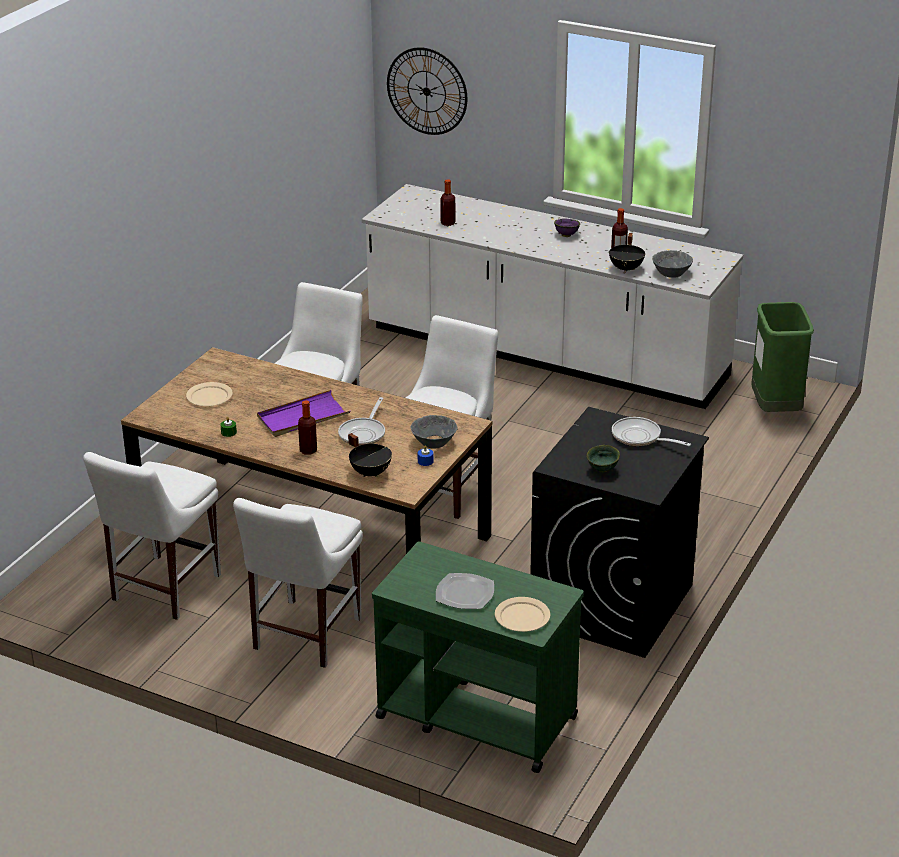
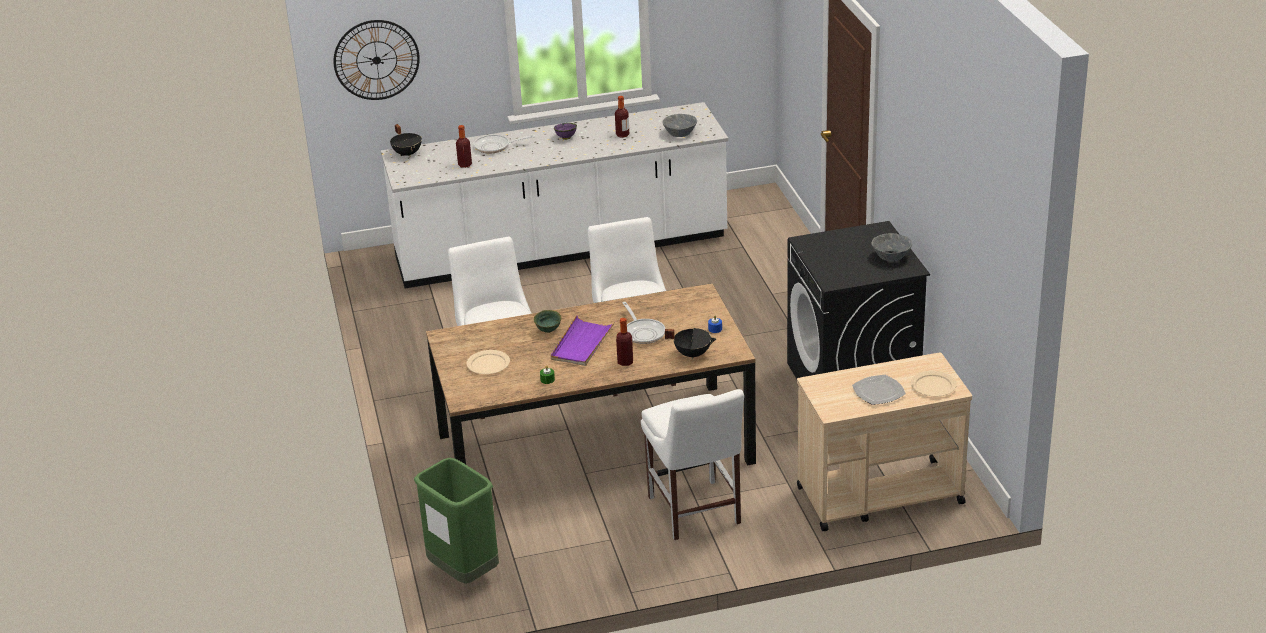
camera: 40 degrees left, 0 degrees up
white chair [83,452,221,620] -> none
green cart [372,542,584,773] -> beige cart [797,353,972,531]
grey bowl [410,415,458,449] -> grey bowl moved to [871,233,912,261]
green bowl [586,445,620,472] -> green bowl moved to [534,310,561,333]
black cooking pot [609,233,645,273] -> black cooking pot moved to [390,124,422,157]
frying pan [612,417,691,446] -> frying pan moved to [474,134,536,154]
green trash can [751,302,814,412] -> green trash can moved to [414,458,499,584]

